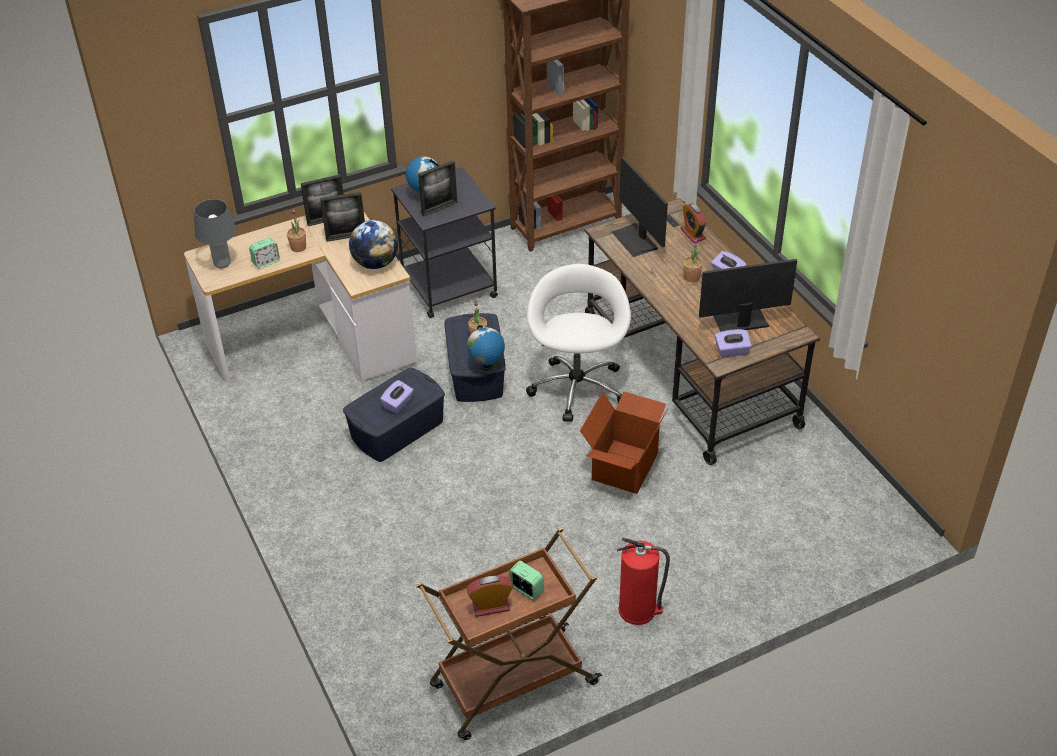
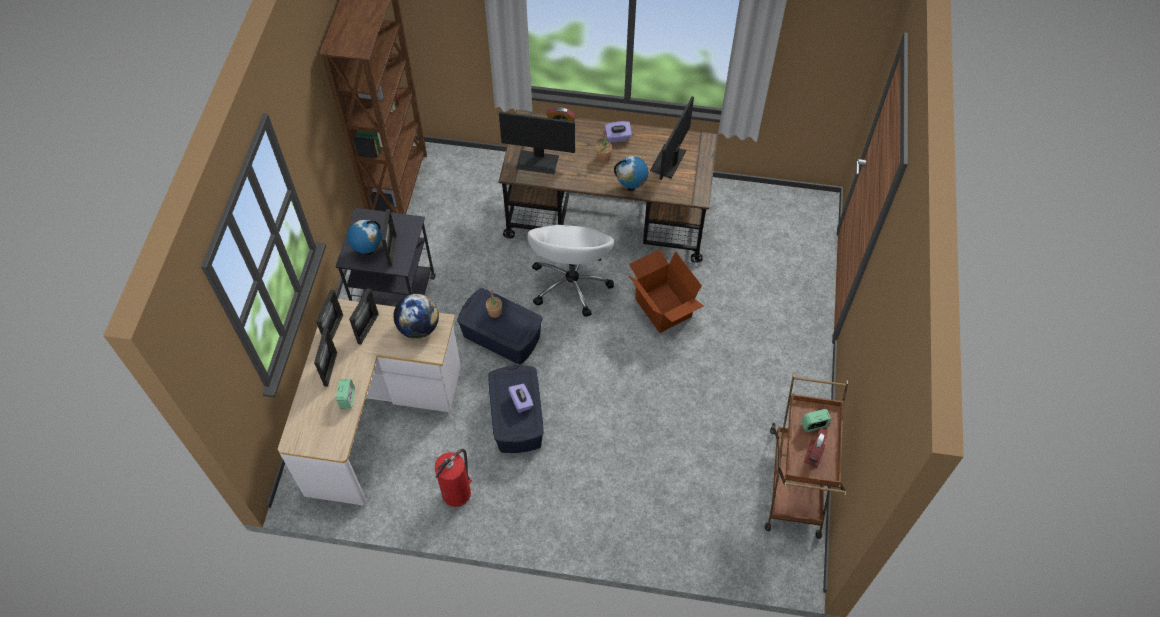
camera: 55 degrees left, 15 degrees up
grey table lamp [194,199,236,268] -> none
potted plant [287,208,306,252] -> none
globe [467,325,505,370] -> globe moved to [614,156,648,191]
white office chair [526,264,631,422] -> white office chair turned 120 degrees counterclockwise [527,225,614,317]
fire extinguisher [617,538,670,625] -> fire extinguisher moved to [435,449,472,507]
purple tissue box [715,329,751,357] -> none
none -> picture frame [314,328,337,387]

